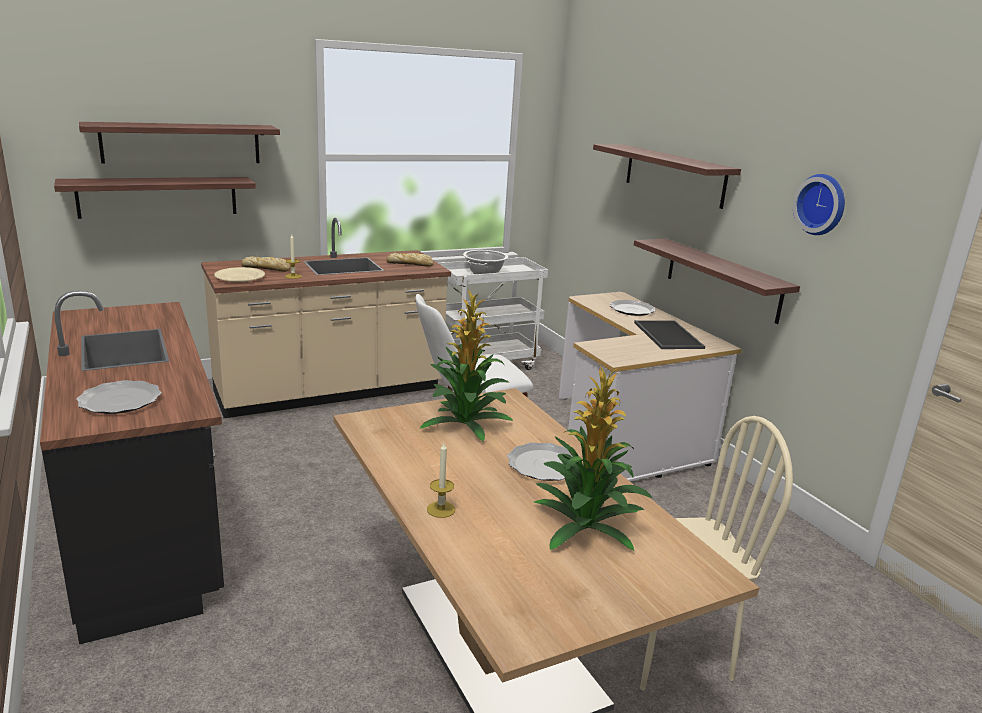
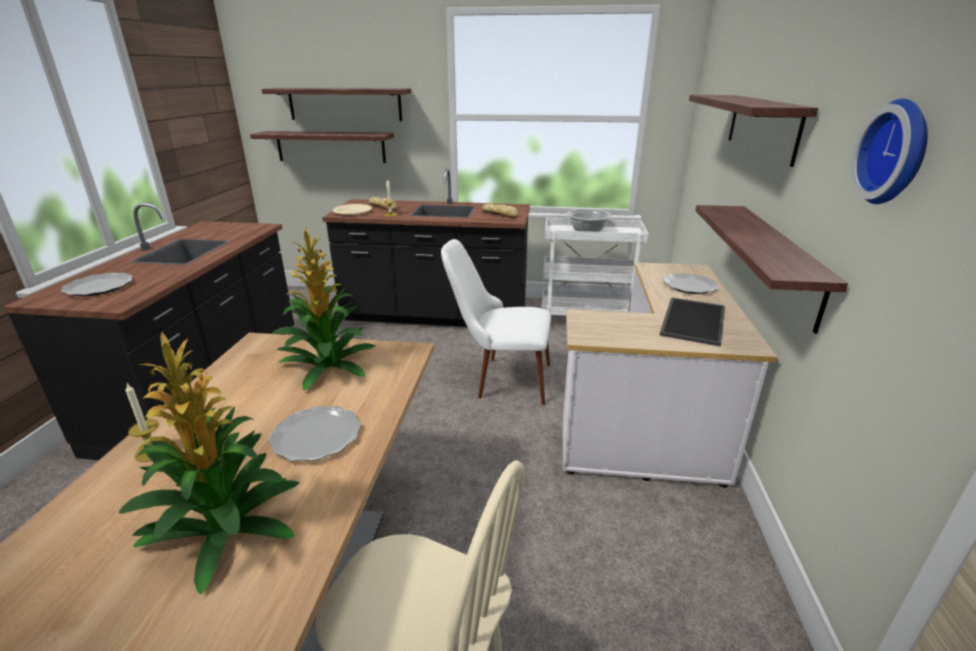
camera: 35 degrees right, 5 degrees up
beige counter [201,218,451,418] -> black counter [322,169,530,327]

